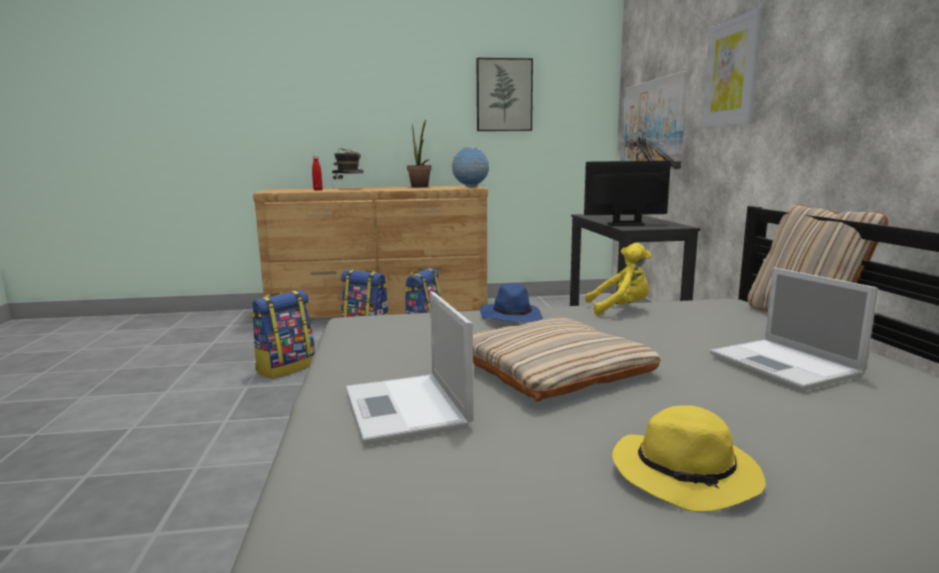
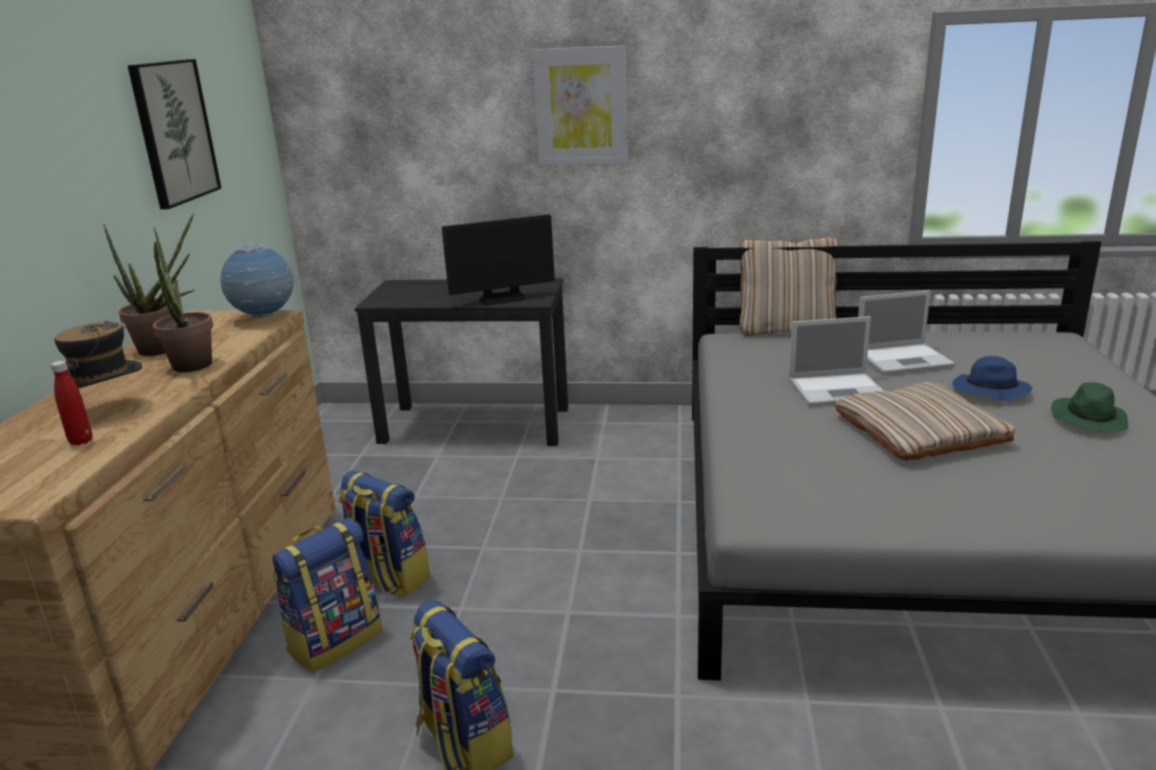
camera: 75 degrees left, 10 degrees up
laptop [346,292,474,445] -> laptop moved to [789,316,884,406]
blue hat [480,283,543,322] -> blue hat moved to [952,356,1032,401]
monitor [584,161,671,226] -> monitor turned 120 degrees counterclockwise [442,214,555,305]
yellow plush toy [585,243,652,316] -> none
yellow hat [612,405,765,512] -> green hat [1051,382,1129,432]
picture [621,71,688,169] -> none
none -> potted plant [153,227,213,372]

